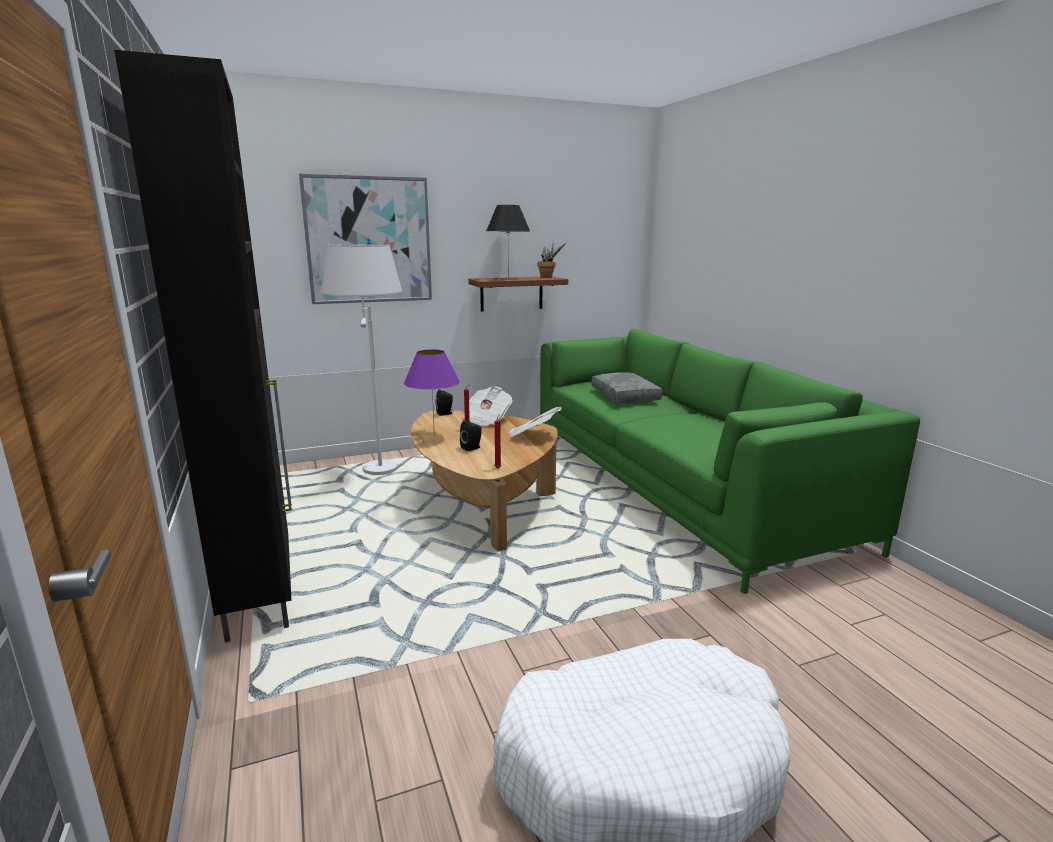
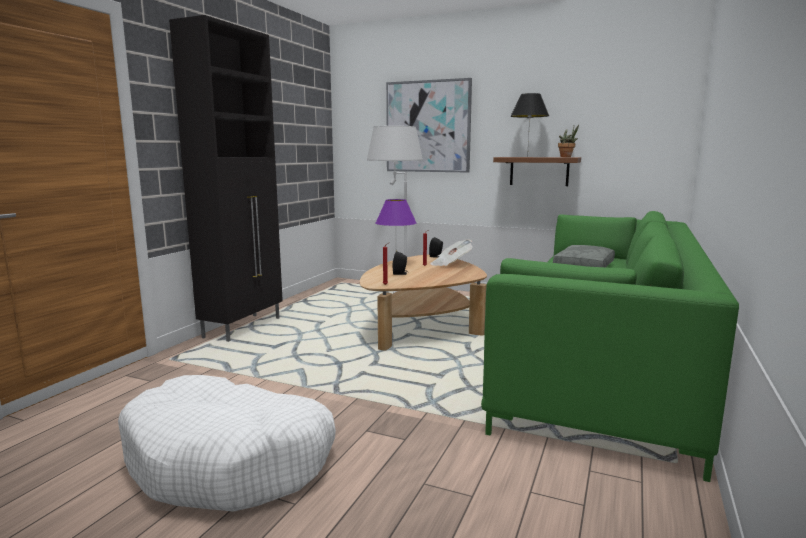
camera: 45 degrees right, 5 degrees down
newspaper [510,407,562,437] -> none

